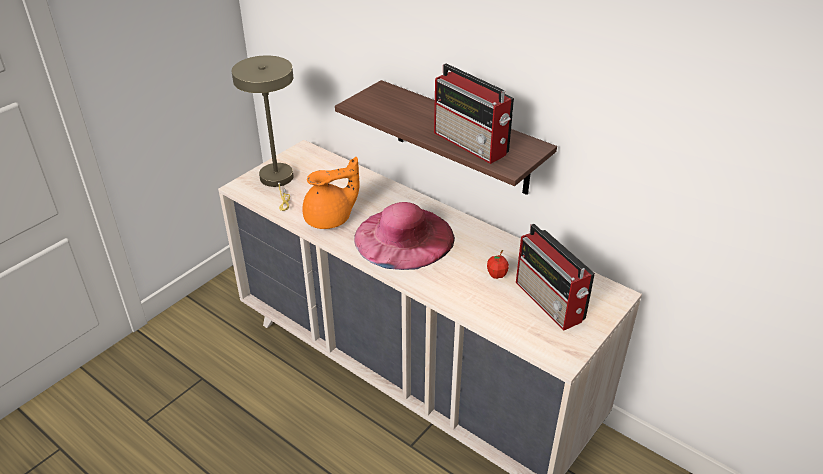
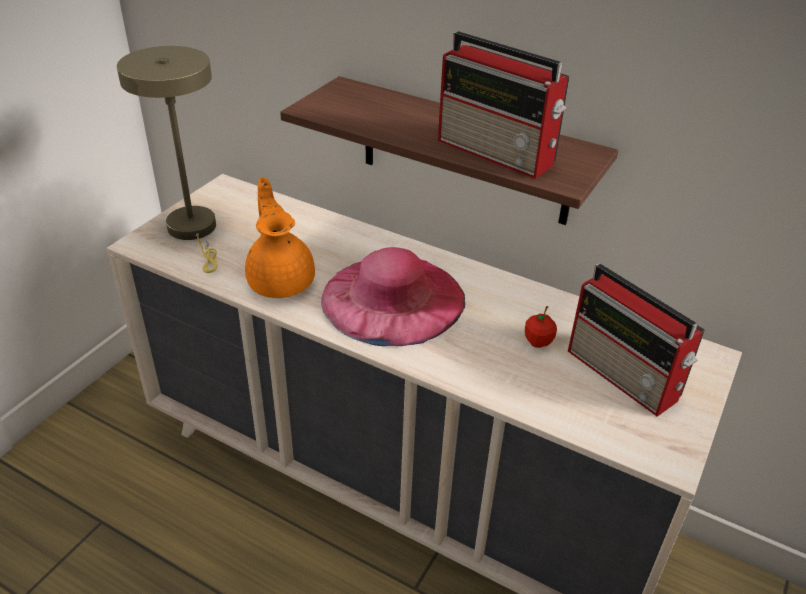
camera: 10 degrees left, 0 degrees up
orange teapot [302,157,360,229] -> orange teapot turned 75 degrees counterclockwise [245,177,315,298]

